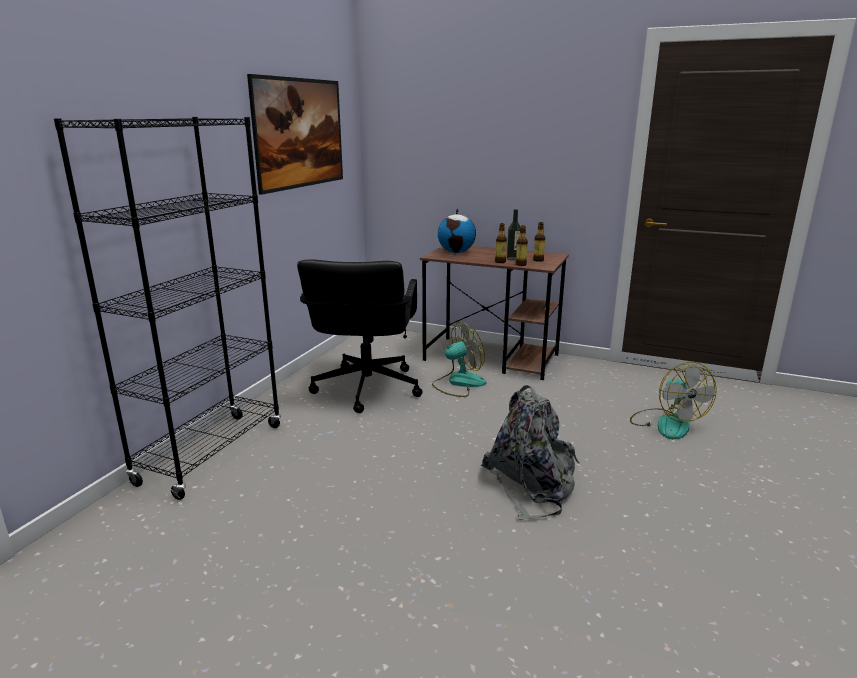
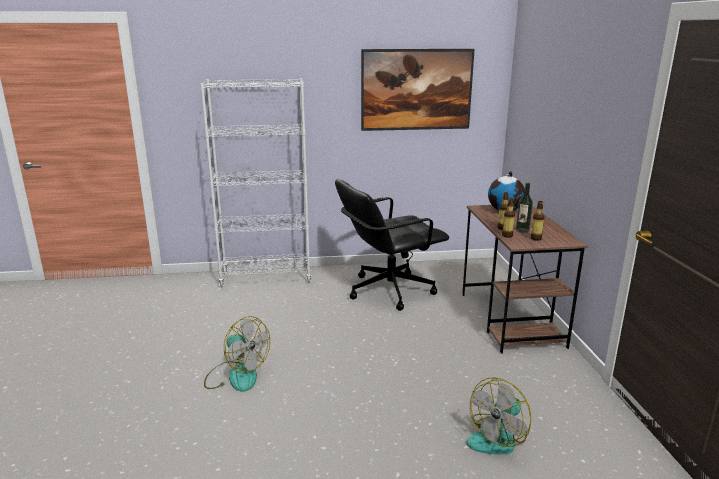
camera: 60 degrees right, 0 degrees up
black bookcase [54,117,281,500] -> white bookcase [200,78,311,288]
fan [432,322,486,397] -> fan moved to [204,316,270,392]
grey backpack [481,385,580,520] -> none

